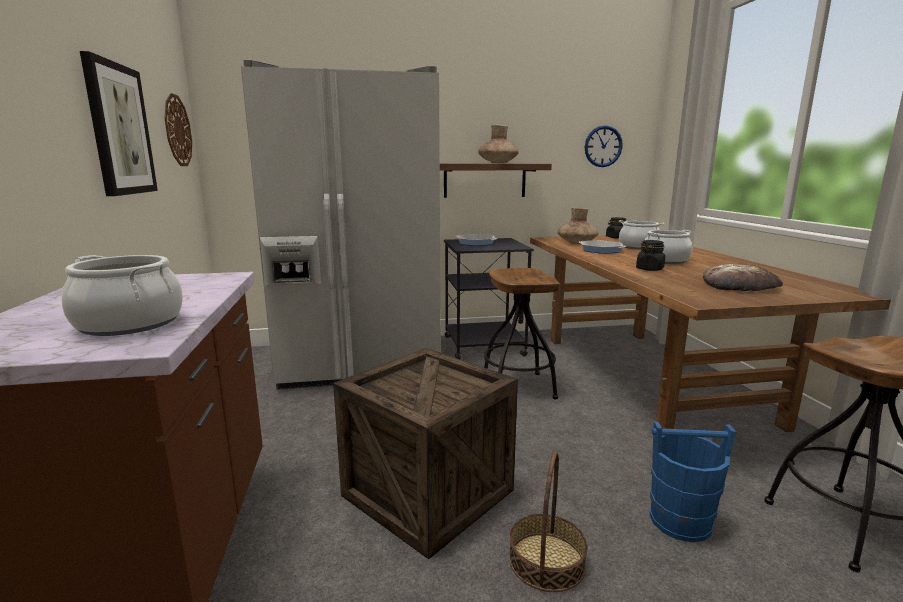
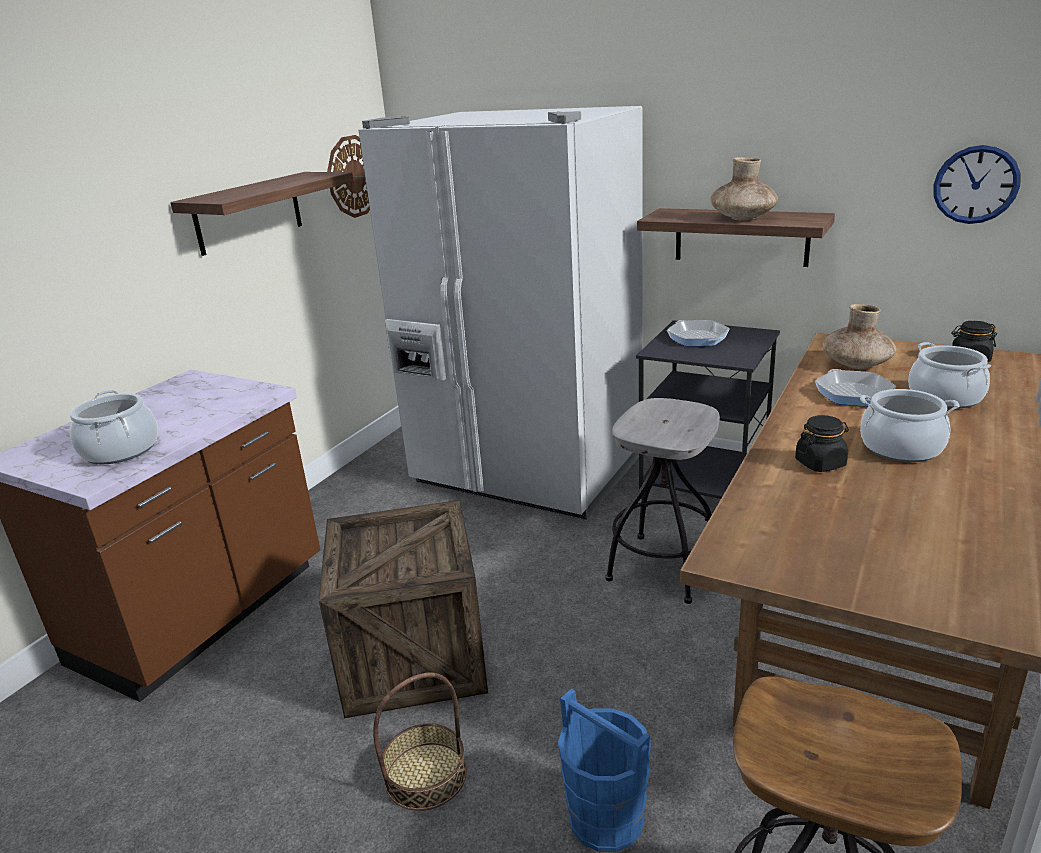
camera: 40 degrees right, 10 degrees up
picture [80,51,158,196] -> shelf [170,172,354,256]
brown stool [484,268,560,399] -> grey stool [605,398,720,604]
bread [703,264,783,291] -> none

